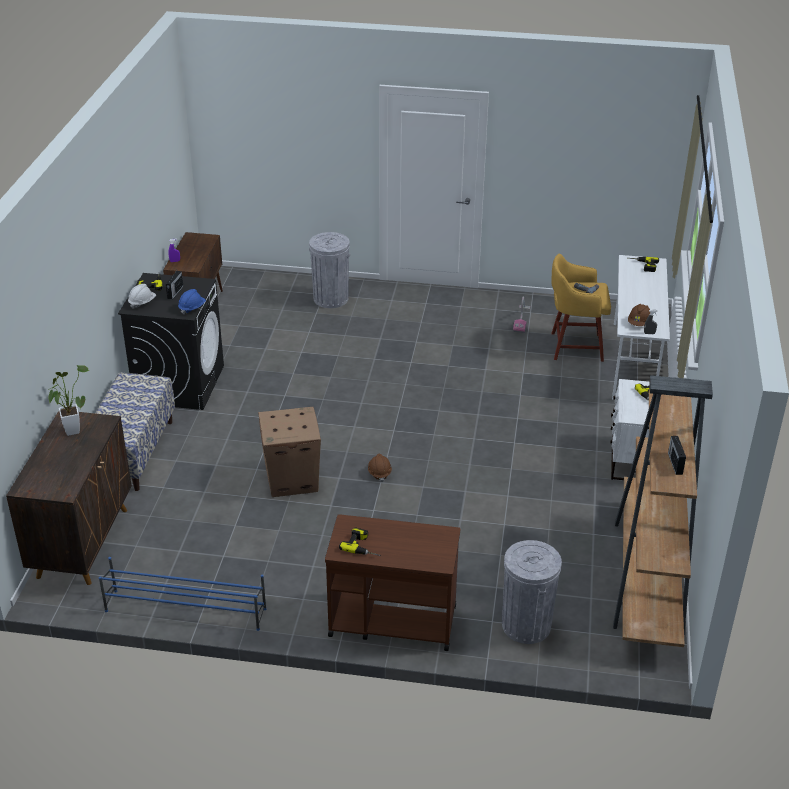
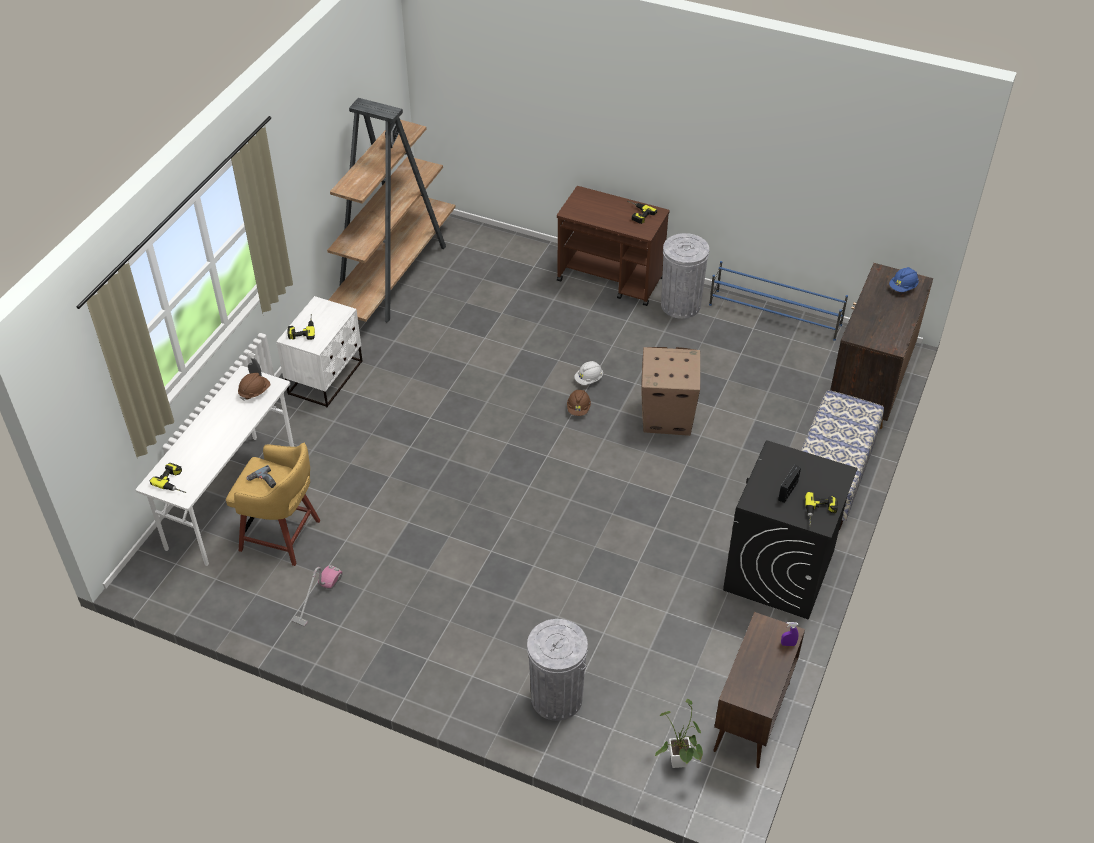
camera: 165 degrees left, 10 degrees up
potted plant [49,365,89,436] -> potted plant moved to [655,698,703,768]
white hard hat [128,284,156,309] -> white hard hat moved to [574,361,603,385]
blue hard hat [178,289,206,315] -> blue hard hat moved to [889,267,919,292]
grey trash can [502,540,562,644] -> grey trash can moved to [661,233,709,319]

